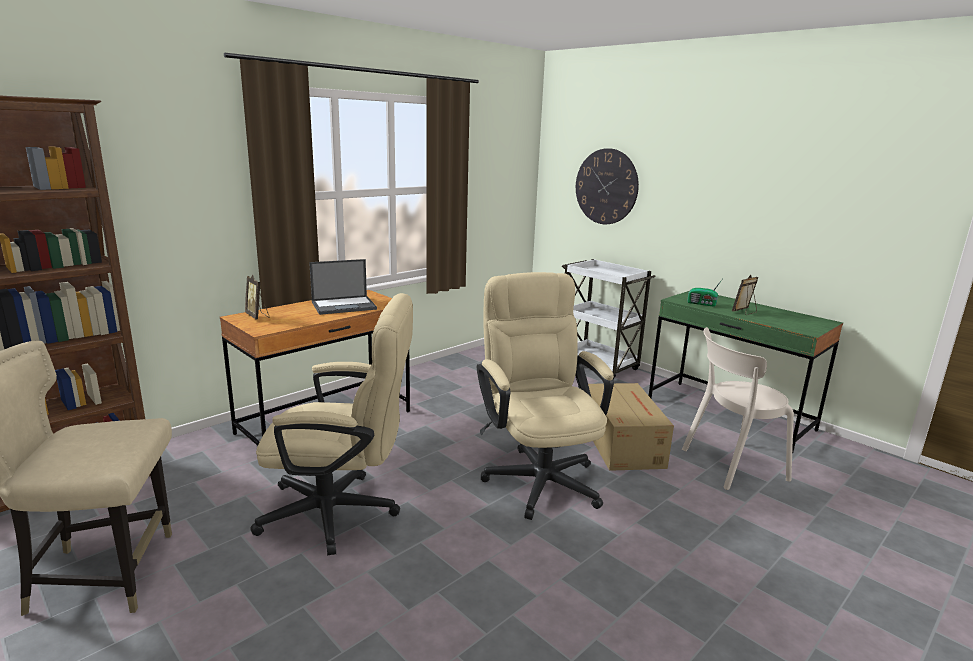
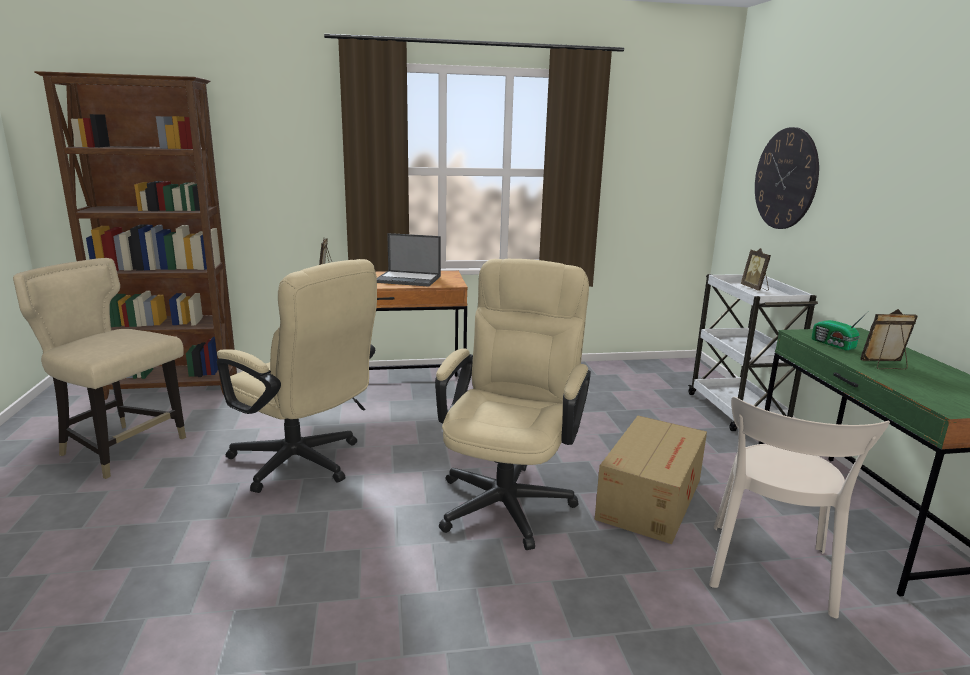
camera: 35 degrees right, 0 degrees up
beige chair [682,327,794,490] -> beige chair turned 90 degrees counterclockwise [709,397,890,618]
none -> picture frame [741,248,771,291]

